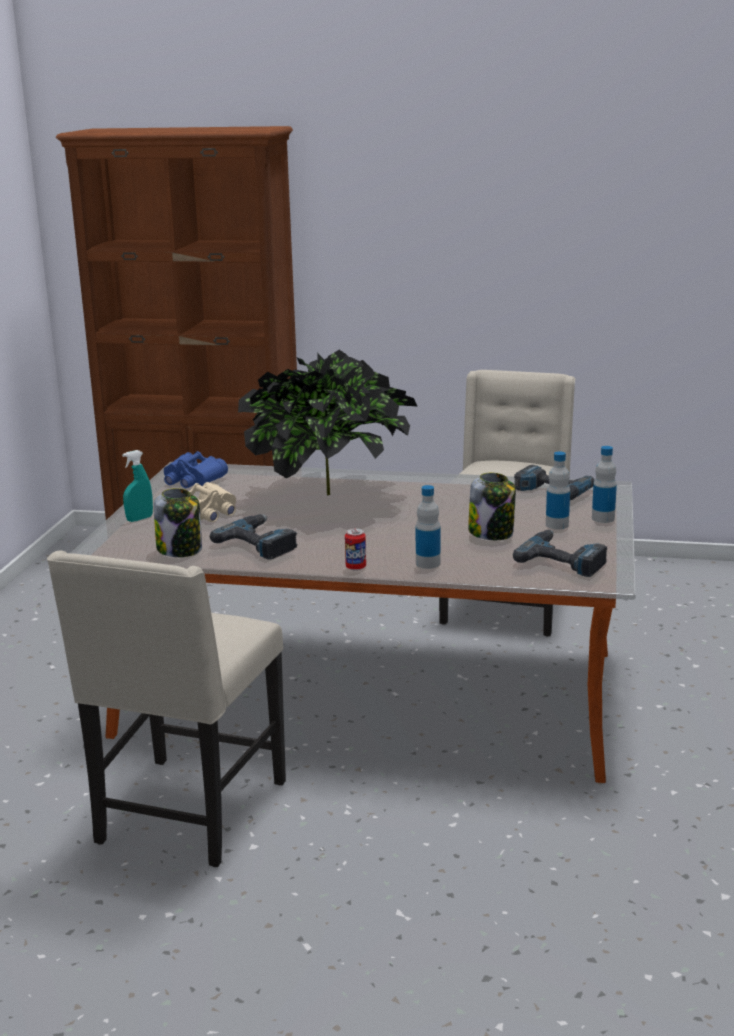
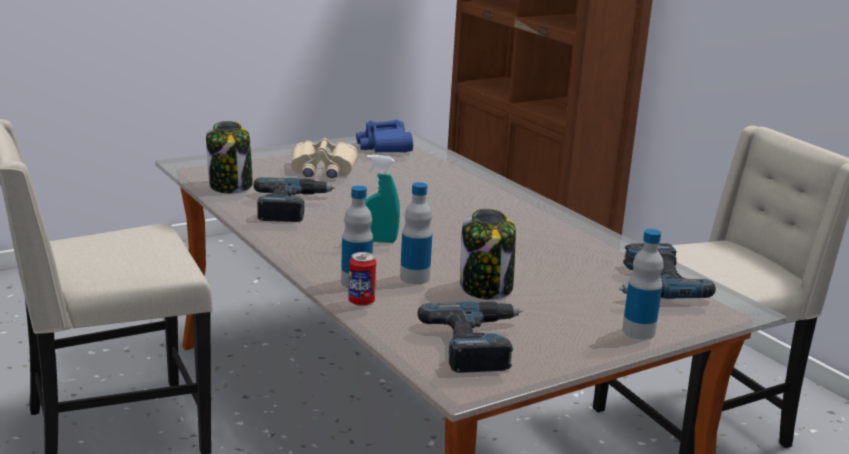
camera: 45 degrees right, 0 degrees up
turquoise spray bottle [122,450,153,522] -> turquoise spray bottle moved to [366,155,400,243]
potted plant [238,350,418,496] -> none
can [345,528,366,571] -> can moved to [348,252,376,306]
bottle [546,451,570,529] -> bottle moved to [400,182,432,284]

